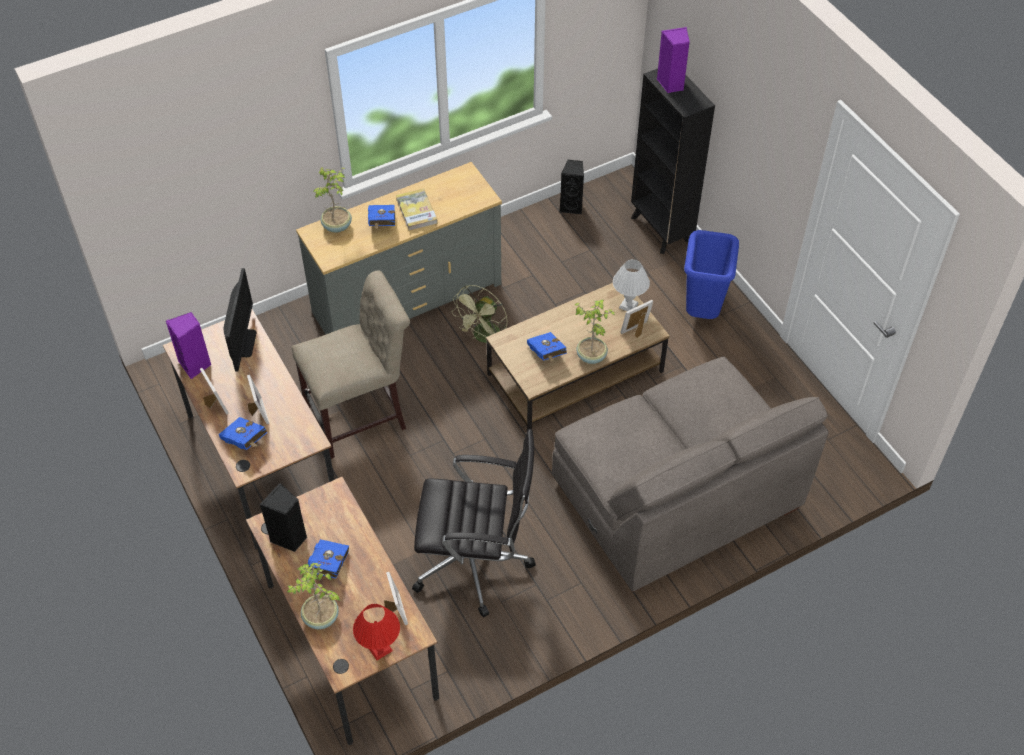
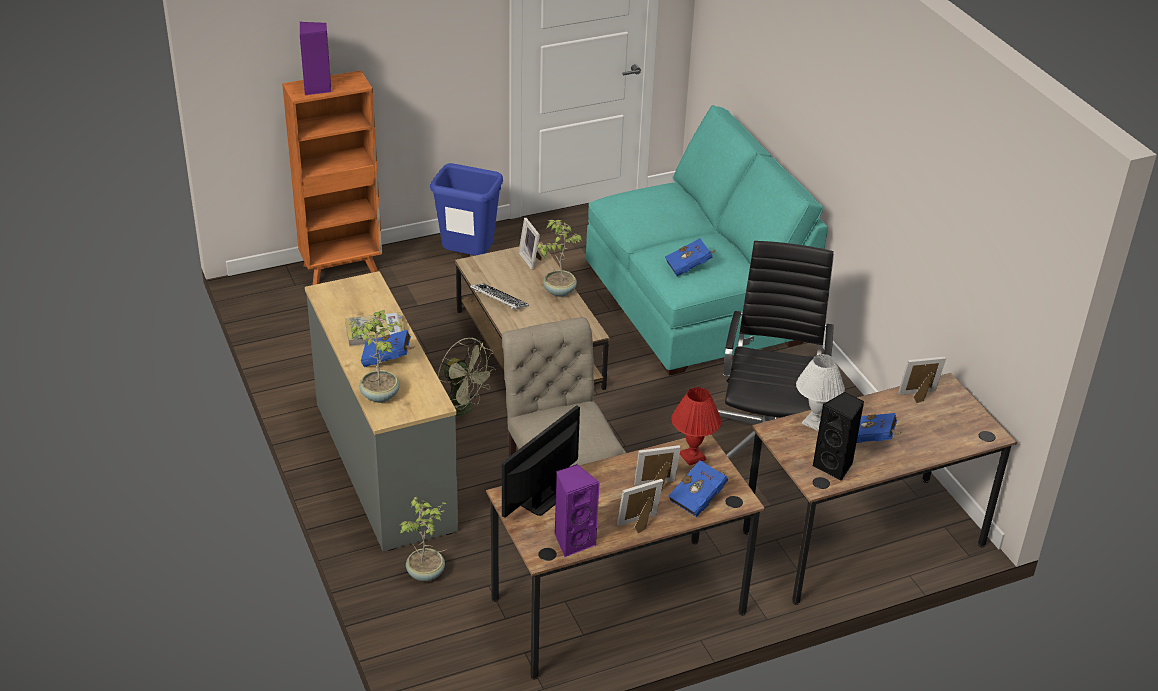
camera: 85 degrees left, 15 degrees down
monitor [224,268,257,372] -> monitor turned 60 degrees counterclockwise [502,405,580,518]
potted plant [287,563,340,629] -> potted plant moved to [400,497,448,581]
red table lamp [353,604,400,660] -> red table lamp moved to [671,387,721,466]
blue book [527,332,567,362] -> blue book moved to [665,238,715,276]
grey sofa [552,357,828,592] -> turquoise sofa [586,105,828,375]
black speaker [560,160,584,214] -> none
white table lamp [613,259,650,311] -> white table lamp moved to [796,354,845,431]
black bookcase [631,69,715,254] -> orange bookcase [282,70,382,285]
none -> keyboard [470,283,529,309]

